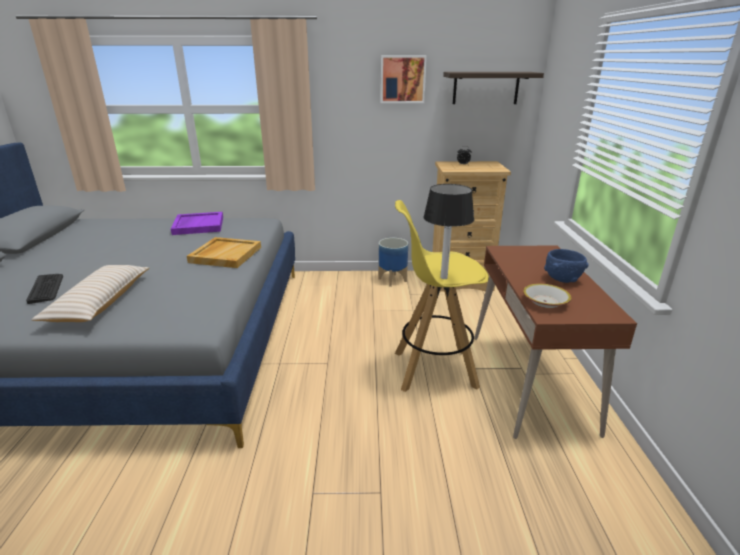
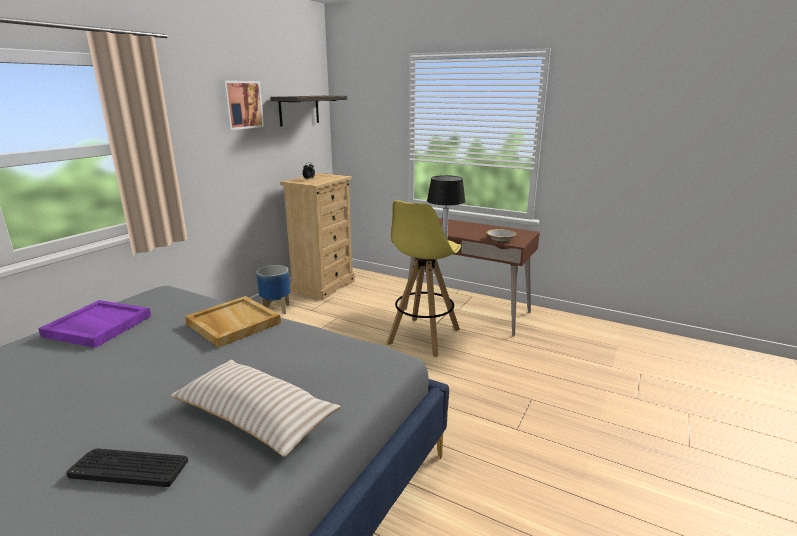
camera: 60 degrees left, 5 degrees down
blue bowl [544,249,588,283] -> none

